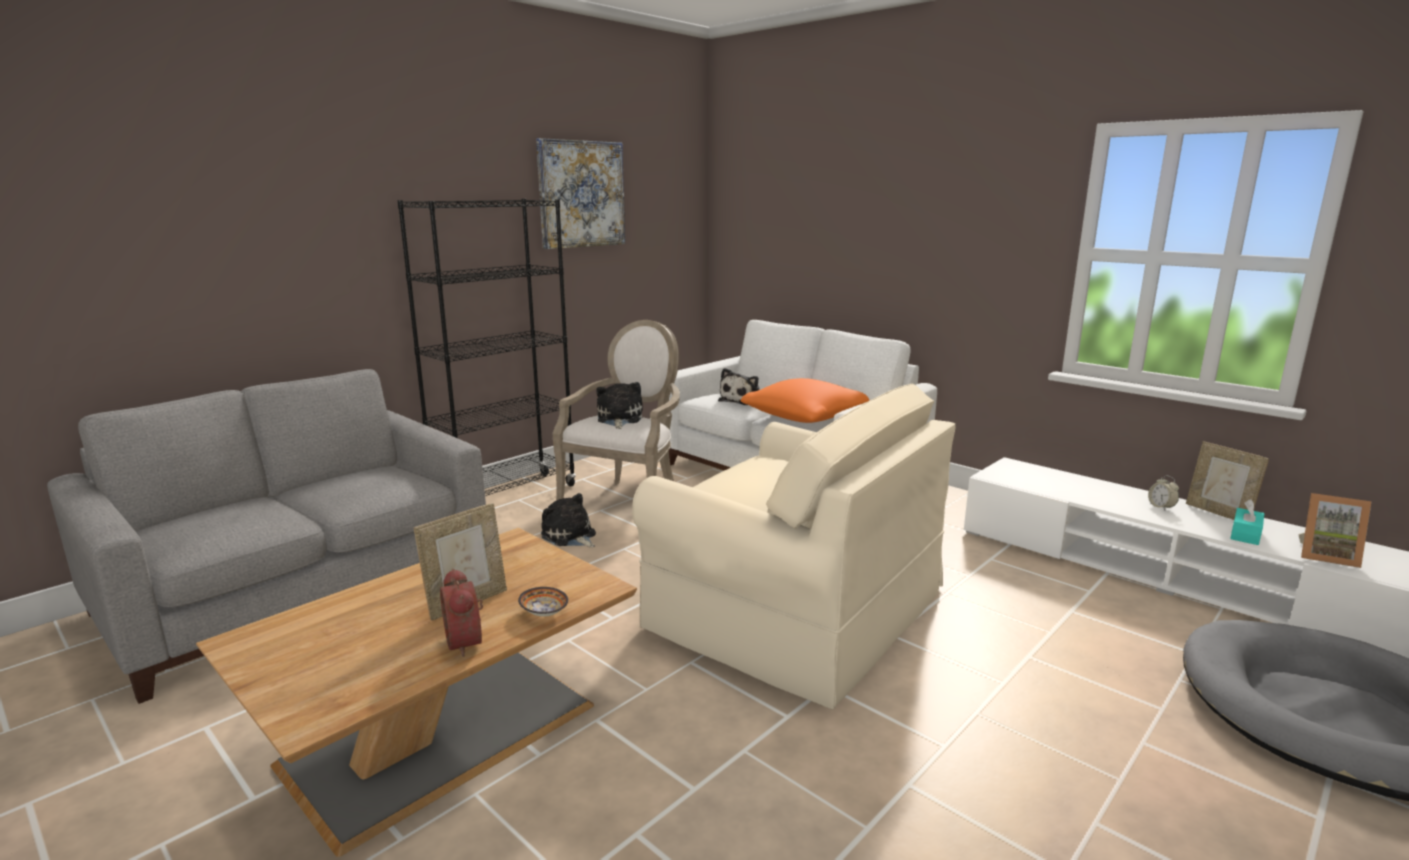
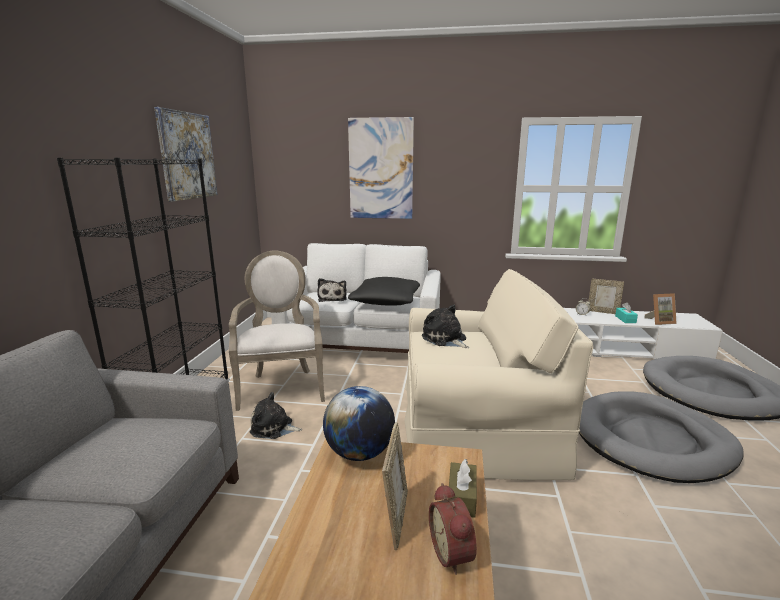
camera: 35 degrees left, 0 degrees up
alarm clock [440,568,483,657] -> alarm clock turned 45 degrees clockwise [429,483,477,575]
bowl [518,587,568,617] -> brown tissue box [448,459,477,518]
plush toy [596,382,643,429] -> plush toy moved to [422,305,469,348]
orange pillow [741,378,870,423] -> black pillow [348,277,420,306]
none -> globe [323,386,395,461]
none -> picture [348,117,414,219]
none -> grey dog bed [579,391,744,483]

